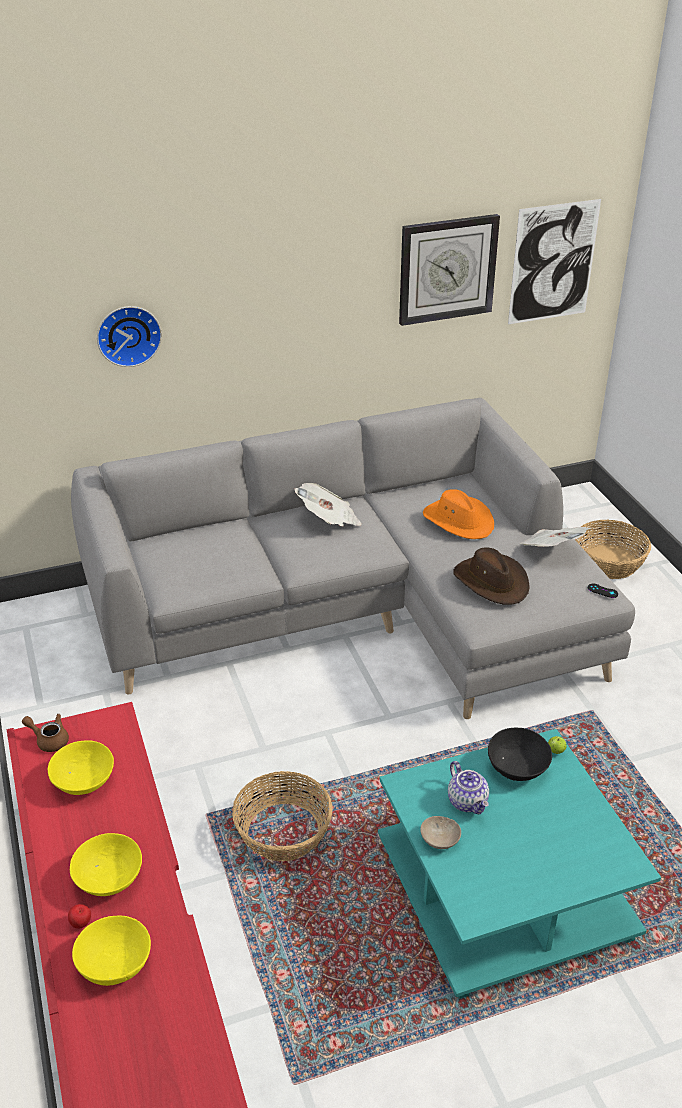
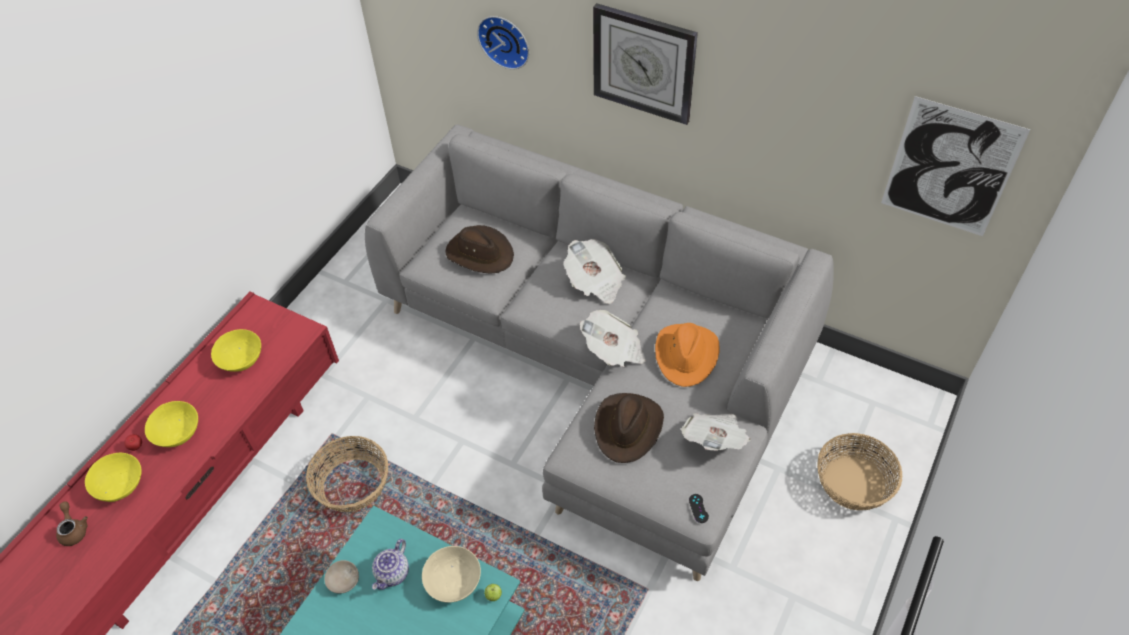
camera: 50 degrees right, 15 degrees up
brown teapot [22,714,69,752] -> brown teapot moved to [56,501,88,546]
wall clock [399,214,500,326] -> wall clock moved to [593,3,698,125]
black bowl [488,728,552,781] -> beige bowl [422,546,481,603]
none -> brown hat [445,225,514,273]
none -> newspaper [580,310,646,367]

